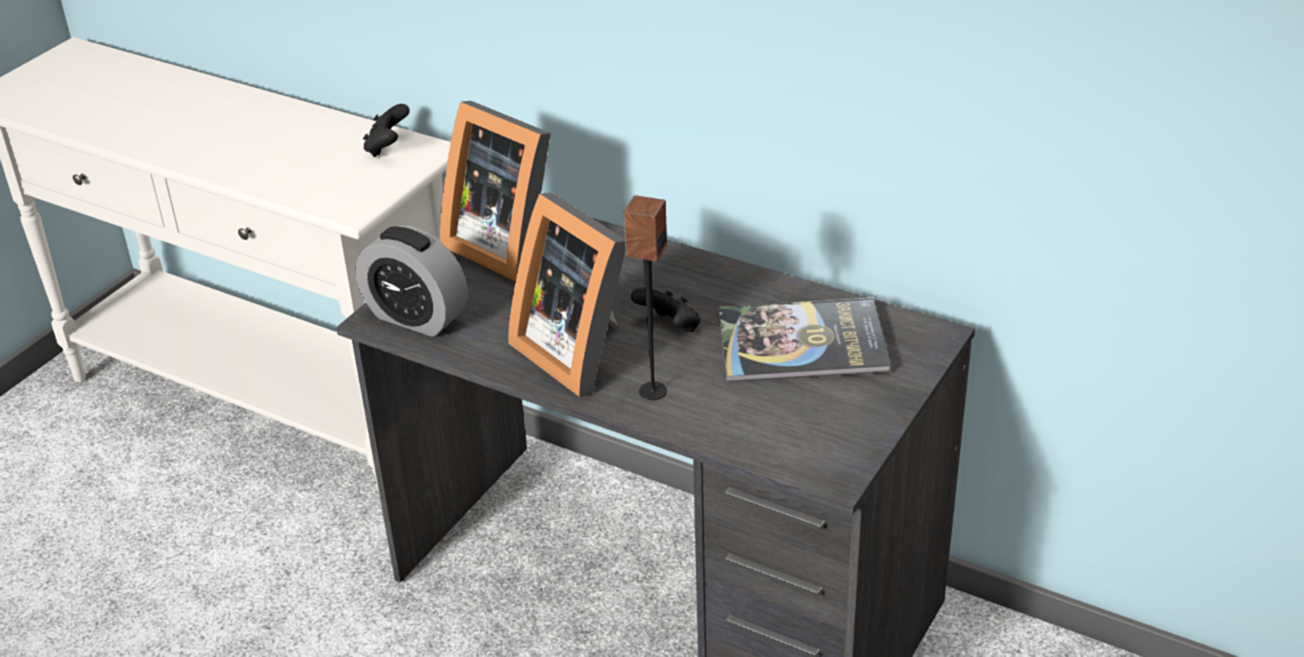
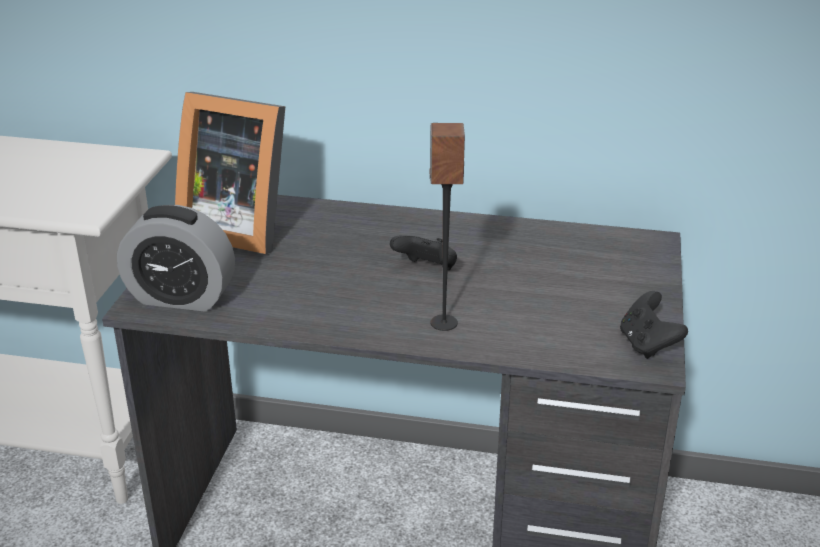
camera: 20 degrees left, 5 degrees down
black game controller [363,104,410,157] -> black game controller moved to [620,291,688,359]
picture frame [508,192,625,397] -> none
book [718,297,891,383] -> none

